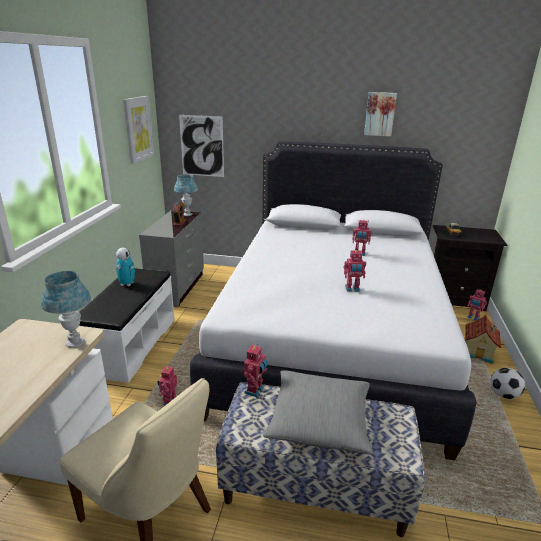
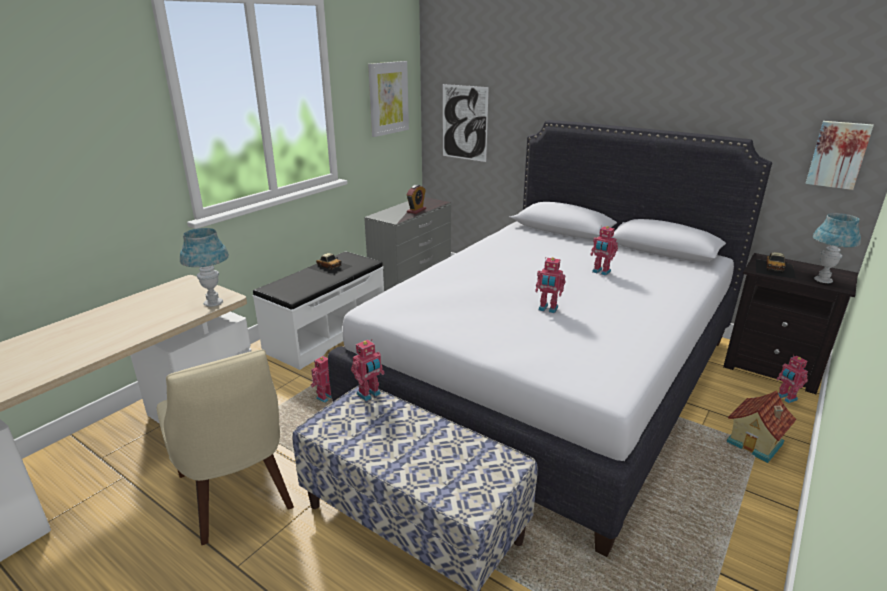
camera: 25 degrees right, 0 degrees up
toy robot [115,248,135,287] -> toy car [307,253,352,276]
blue table lamp [174,174,198,216] -> blue table lamp moved to [813,213,861,283]
grey pillow [263,370,373,455] -> none
picture [364,92,397,136] -> picture moved to [806,121,874,190]
football [491,367,525,399] -> none

